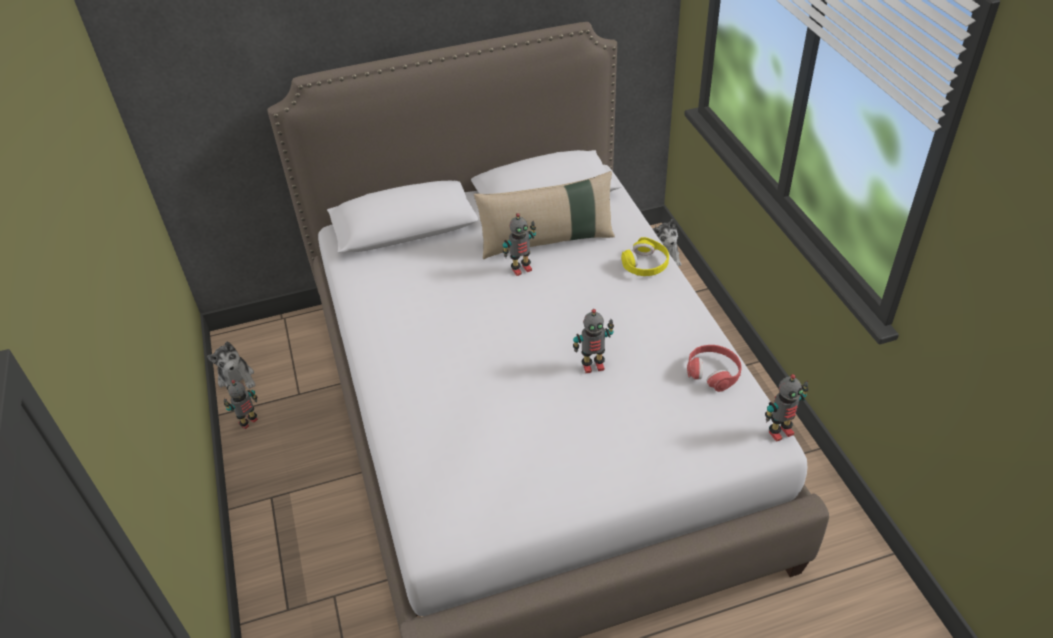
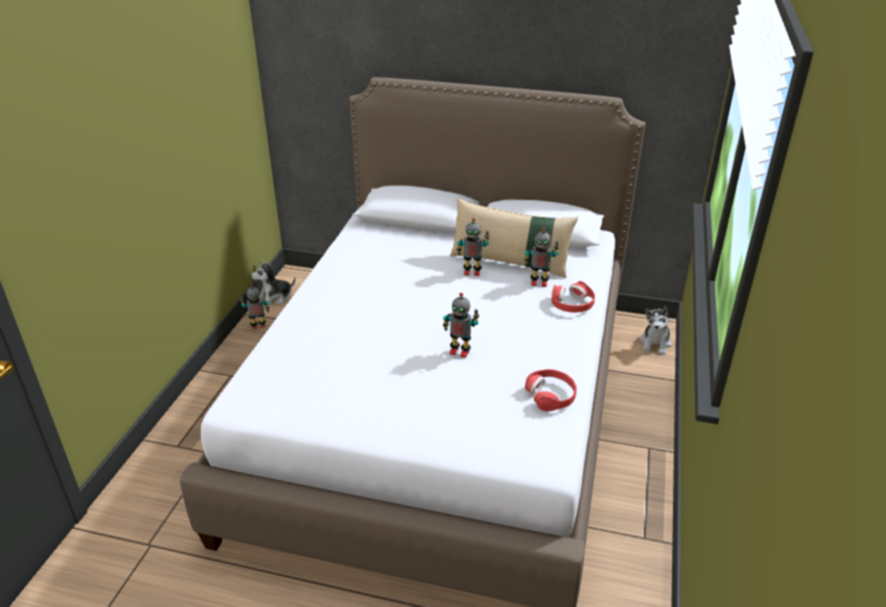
camera: 30 degrees right, 10 degrees down
plush toy [207,342,256,389] -> plush toy turned 60 degrees clockwise [251,260,296,307]
yellow headphones [621,237,669,276] -> red headphones [551,281,595,312]
toy robot [765,374,808,442] -> toy robot moved to [525,228,559,287]

